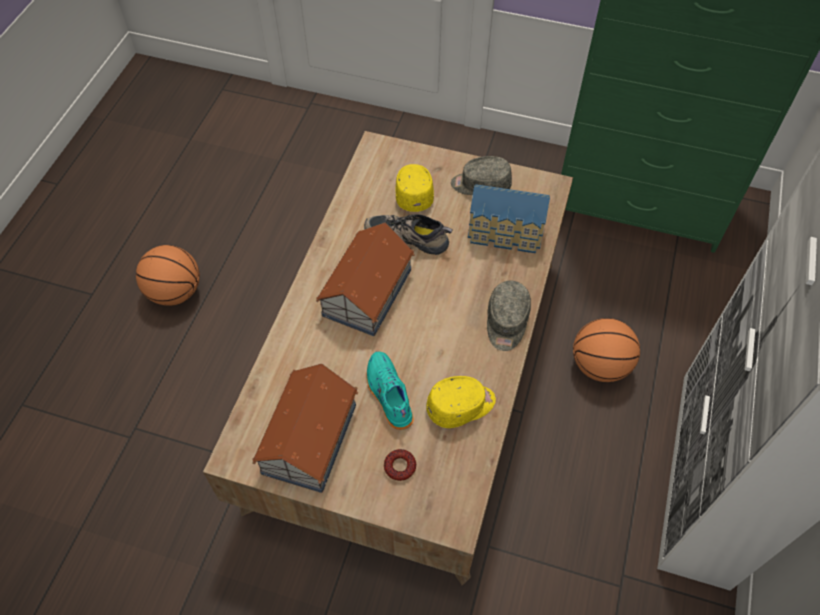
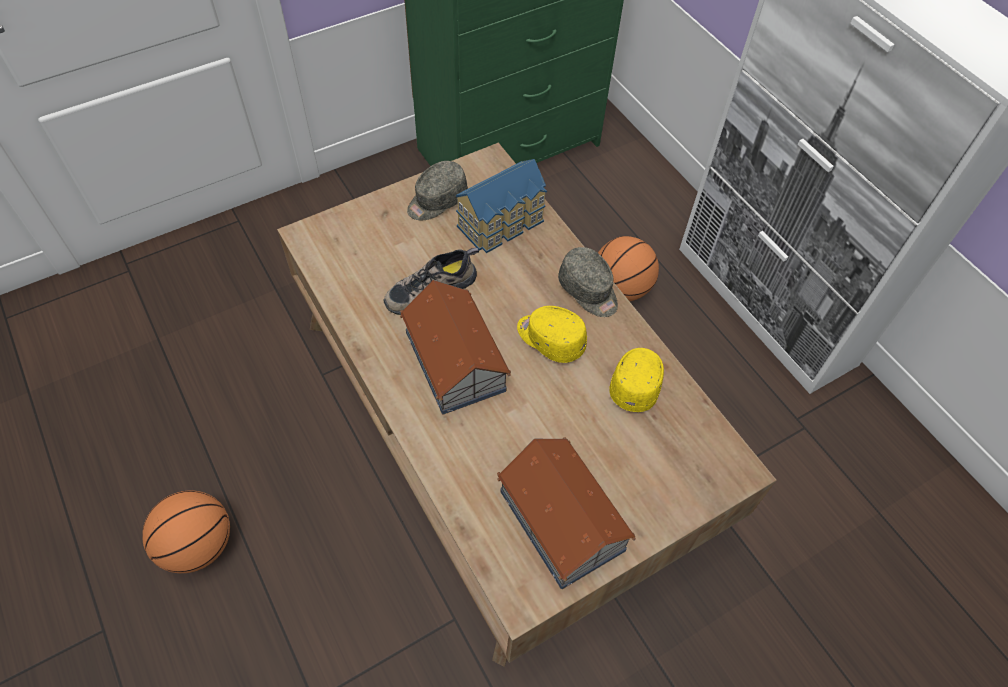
camera: 50 degrees left, 0 degrees up
turquoise shoe [367,351,414,430] -> none
donut [384,449,416,481] -> none
yellow cap [395,164,434,212] -> yellow cap moved to [517,306,587,363]

